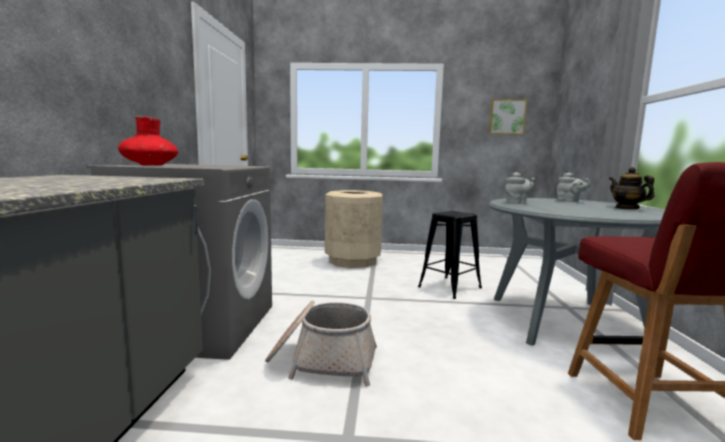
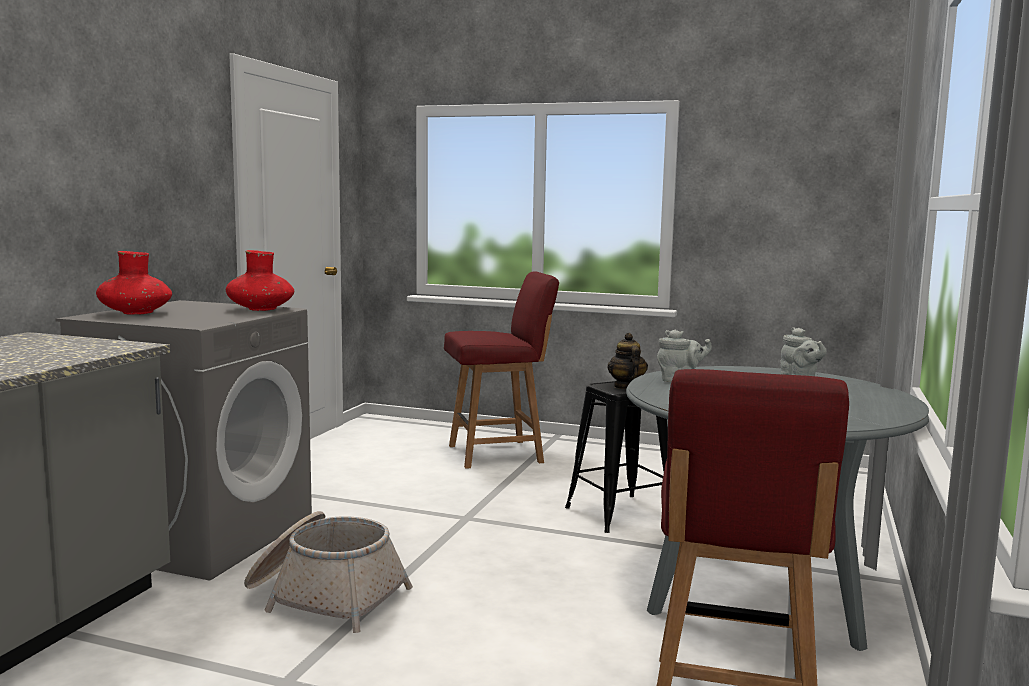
camera: 15 degrees right, 0 degrees up
beige trash can [325,190,383,268] -> red chair [444,272,559,469]
picture [489,99,527,134] -> none
teapot [609,167,655,209] -> teapot moved to [607,333,648,389]
none -> red vase [226,250,294,311]

